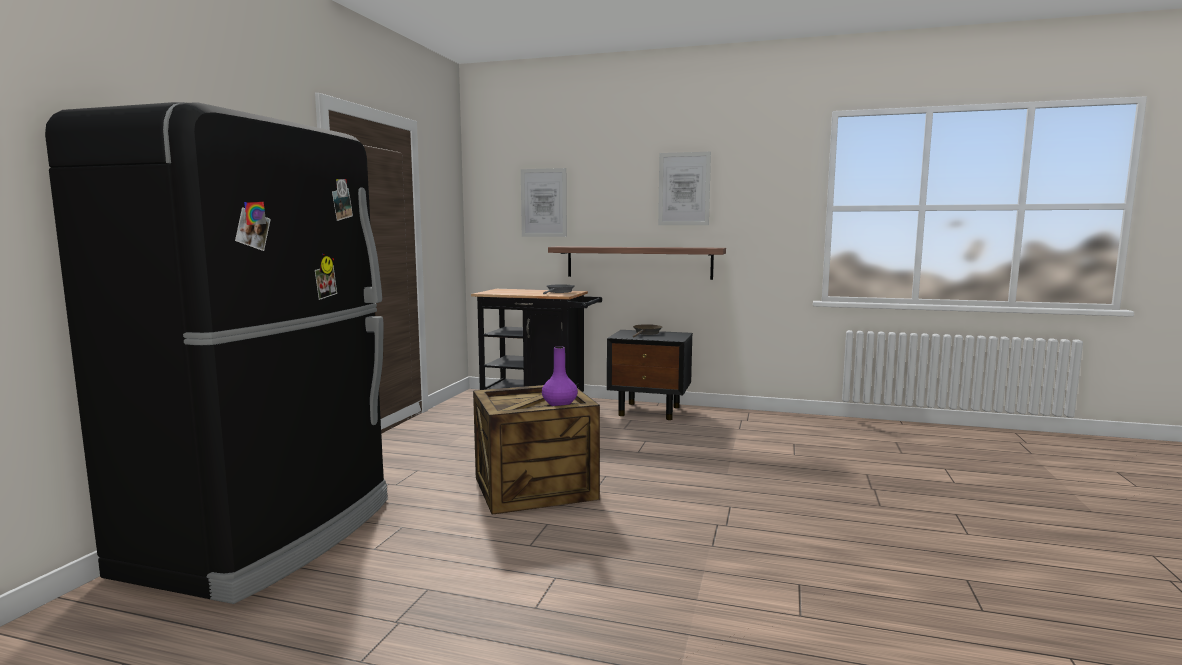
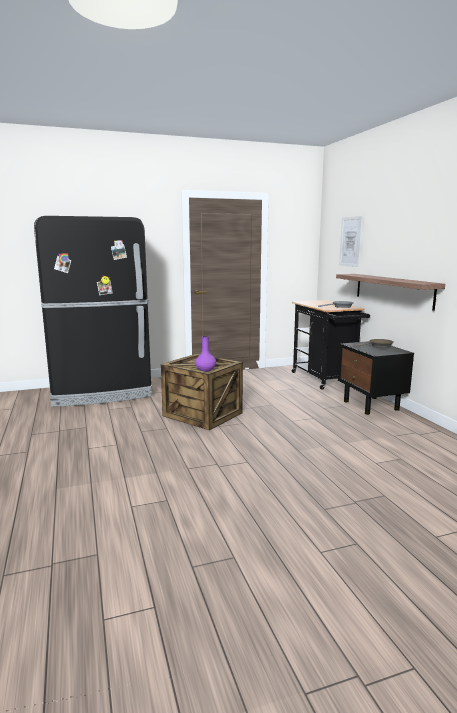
camera: 55 degrees right, 5 degrees up
picture [658,152,711,225] -> none

